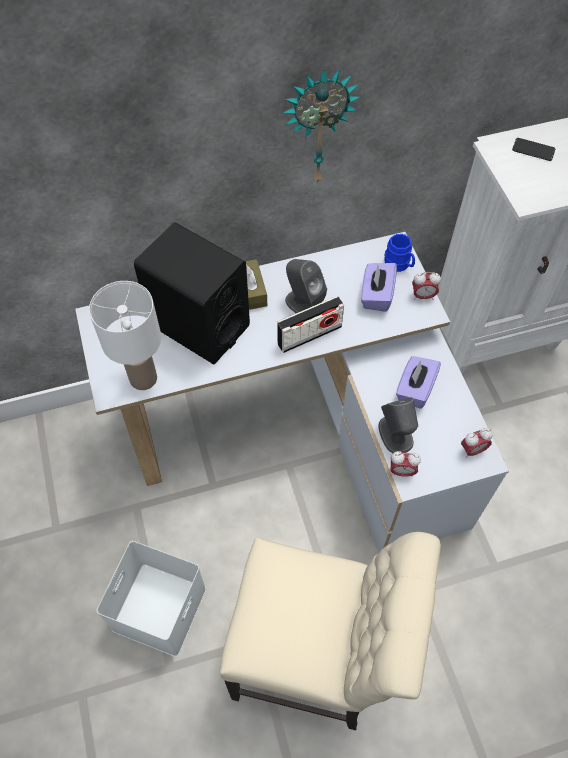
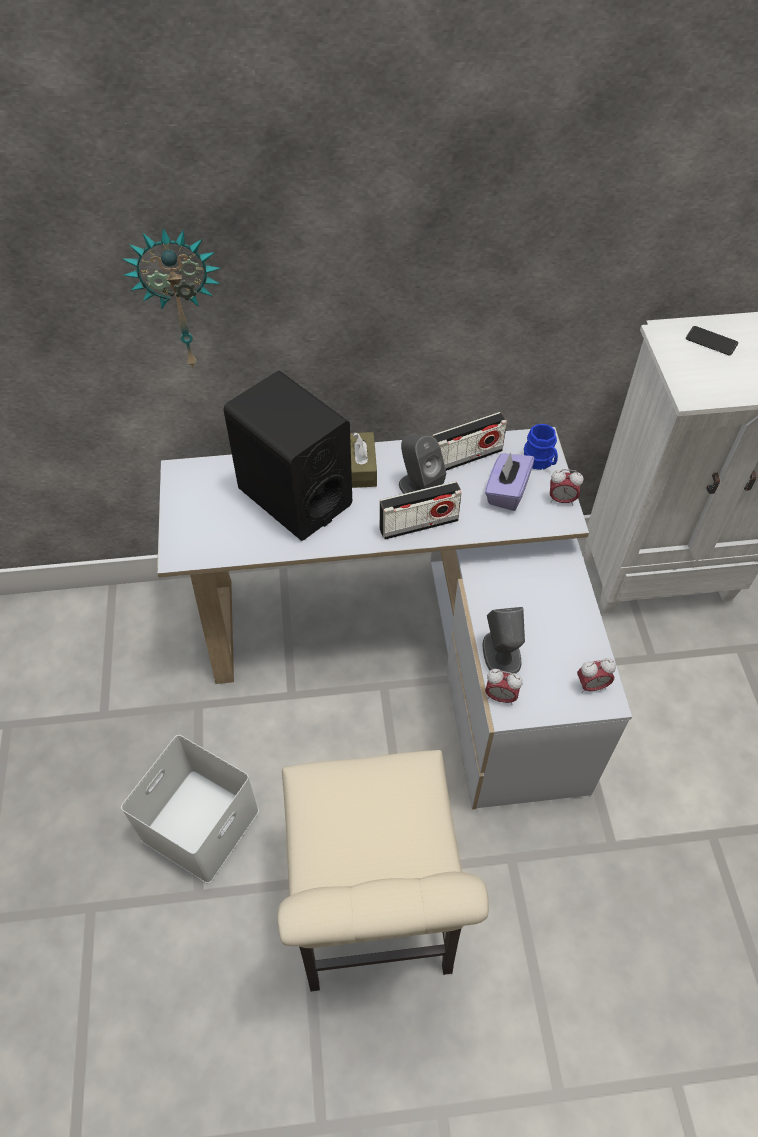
camera: 10 degrees right, 5 degrees down
white table lamp [89,281,161,390] -> none
beige chair [219,532,441,730] -> beige chair turned 60 degrees clockwise [277,750,489,991]
wall clock [283,69,361,184] -> wall clock moved to [122,228,221,369]
purple tissue box [396,356,441,409] -> none
none -> radio [432,412,507,471]

